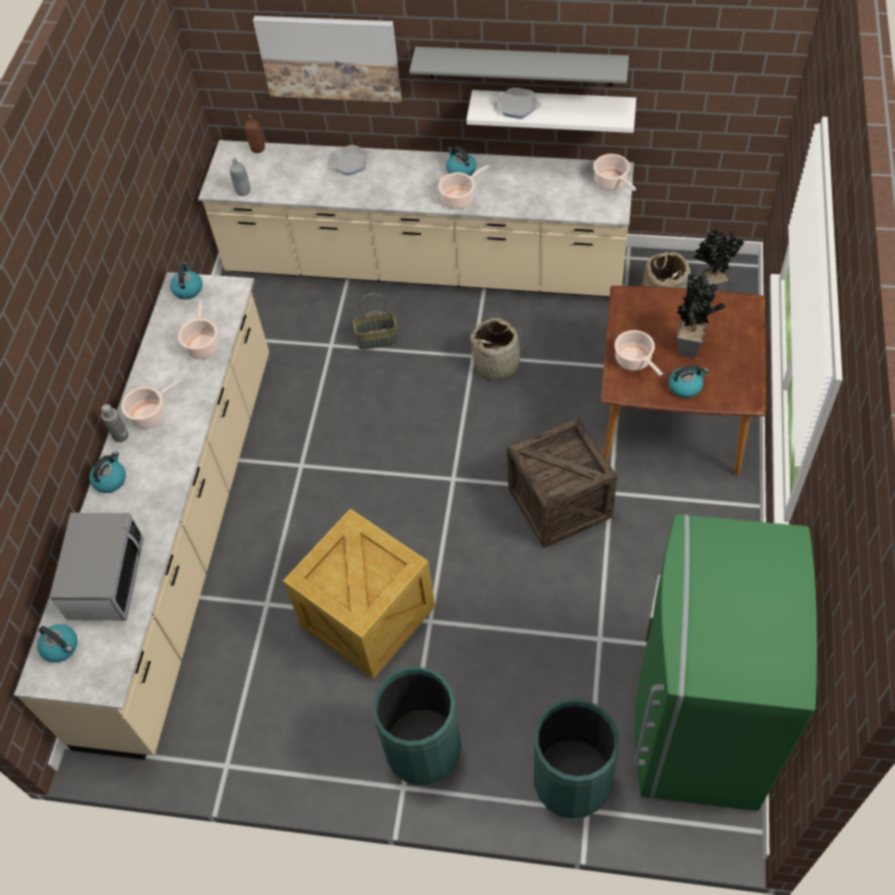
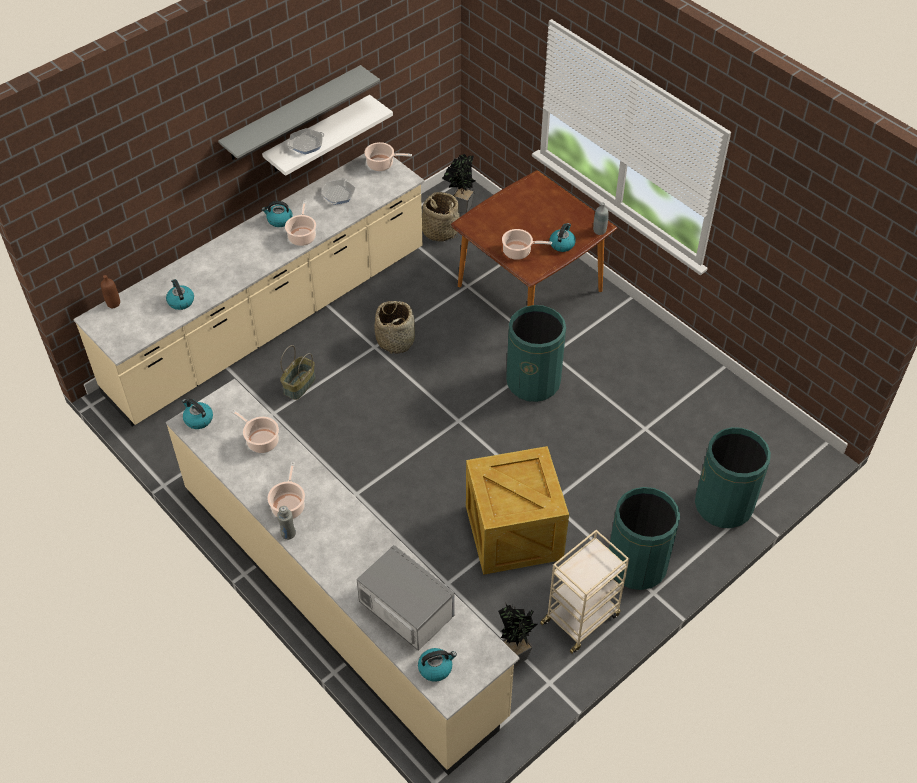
camera: 55 degrees left, 5 degrees down
kettle [89,451,126,493] -> kettle moved to [166,279,194,310]
grey bottle [230,157,250,196] -> grey bottle moved to [593,203,609,235]
picture [253,16,402,103] -> none
frying pan [329,145,371,176] -> frying pan moved to [321,178,355,205]
crate [507,417,617,548] -> green trash can [506,305,566,402]
green fridge [634,514,817,811] -> none
potted plant [677,274,726,358] -> potted plant moved to [498,604,538,666]
none -> beige cart [540,530,629,654]

